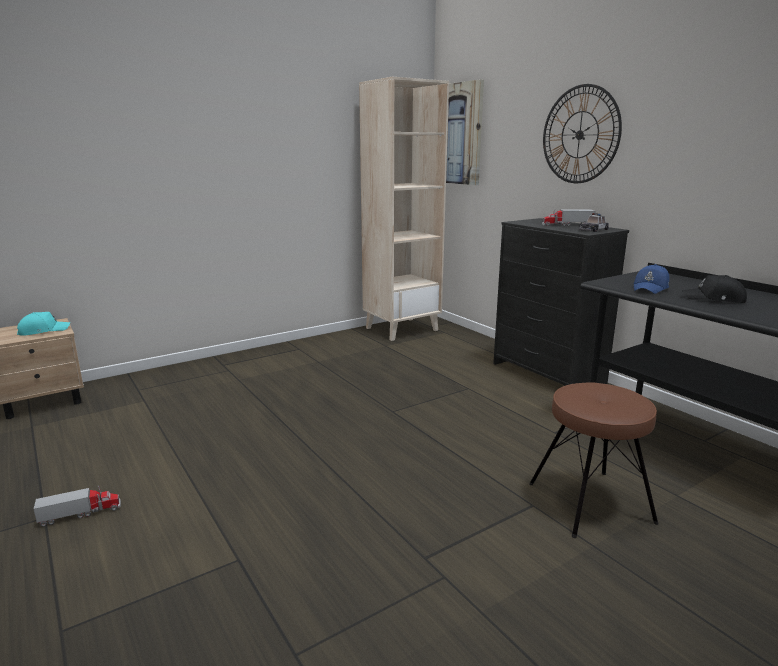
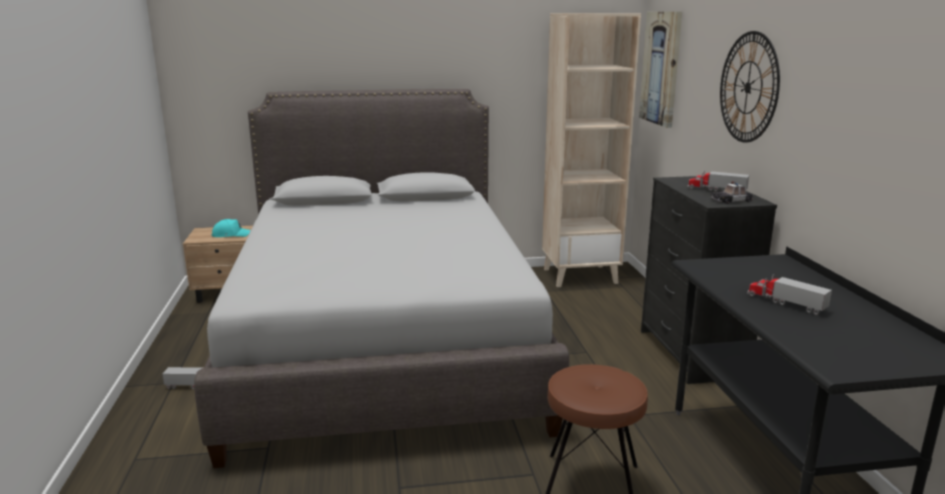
camera: 25 degrees right, 0 degrees up
blue cap [634,264,669,294] -> none
black cap [682,275,747,303] -> toy truck [747,274,832,315]
none -> grey bed [194,89,569,468]

